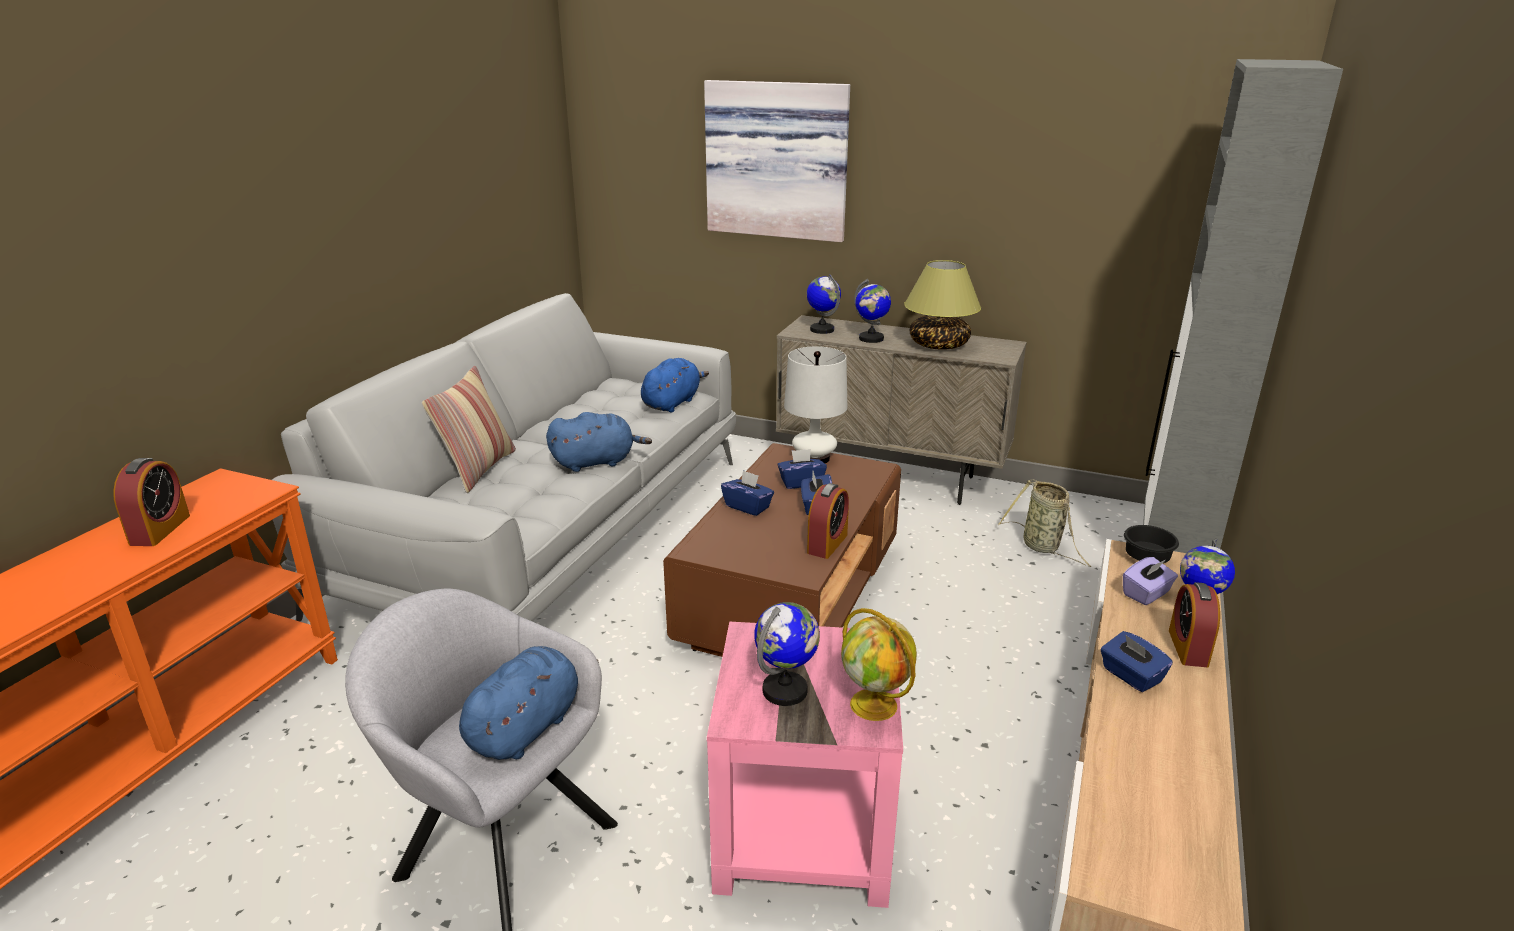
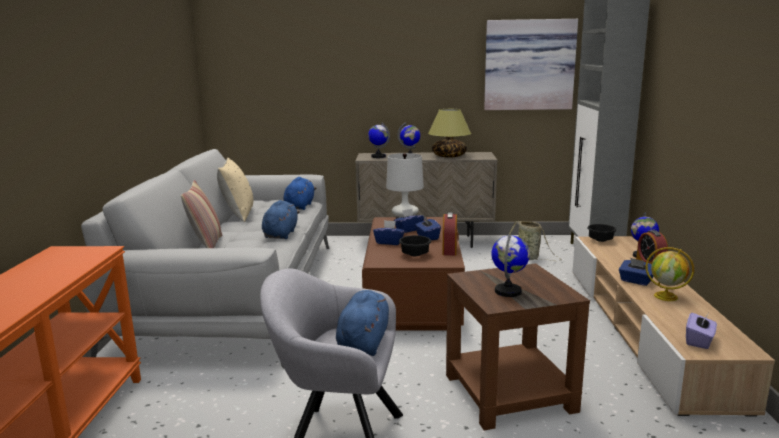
camera: 20 degrees left, 10 degrees down
alarm clock [113,458,190,546] -> none
blue plush toy [546,412,652,472] -> blue plush toy turned 45 degrees counterclockwise [262,200,300,239]
picture [704,80,850,242] -> picture moved to [484,19,578,110]
pink side table [707,622,903,908] -> brown side table [446,264,590,430]
globe [841,608,917,721] -> globe moved to [646,247,694,301]
purple tissue box [1123,557,1178,605] -> purple tissue box moved to [686,311,717,349]
none -> beige pillow [217,158,253,222]
none -> black bowl [399,235,431,256]

